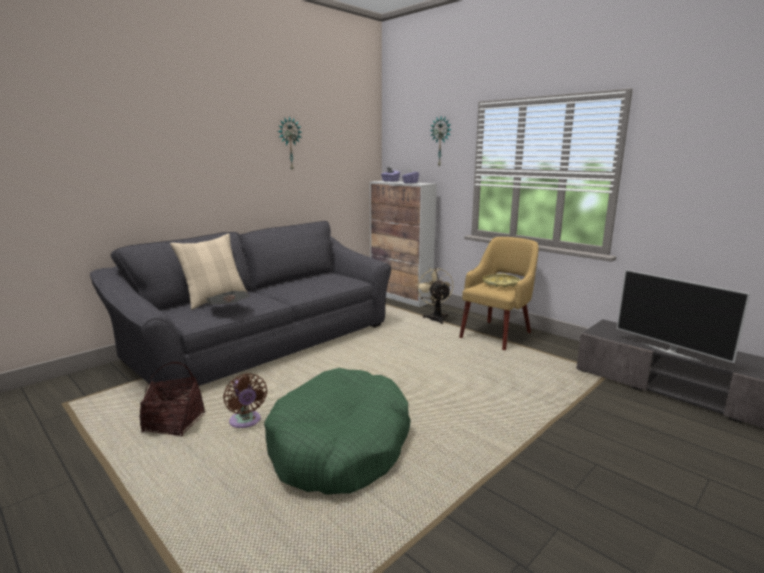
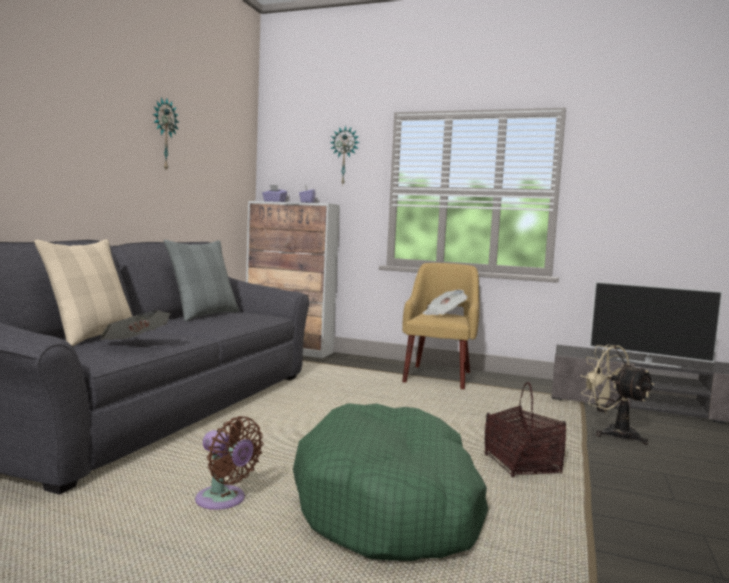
camera: 25 degrees left, 10 degrees down
basket [140,362,205,437] -> basket moved to [485,382,566,477]
beige fan [416,268,453,324] -> beige fan moved to [580,345,655,445]
yellow tray [483,273,520,288] -> newspaper [423,290,468,315]
none -> grey pillow [164,240,239,321]

